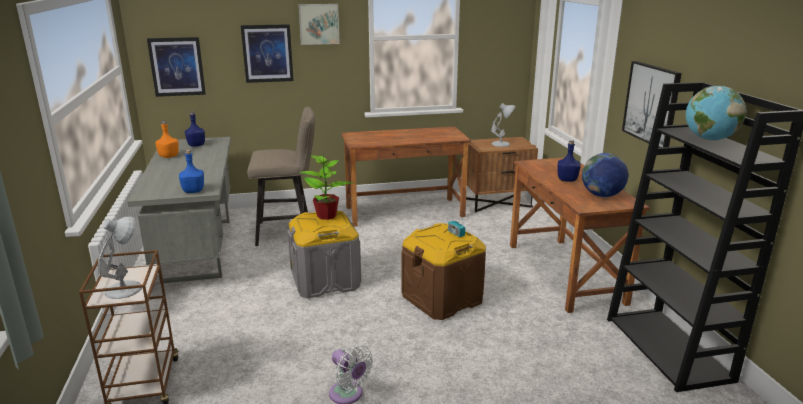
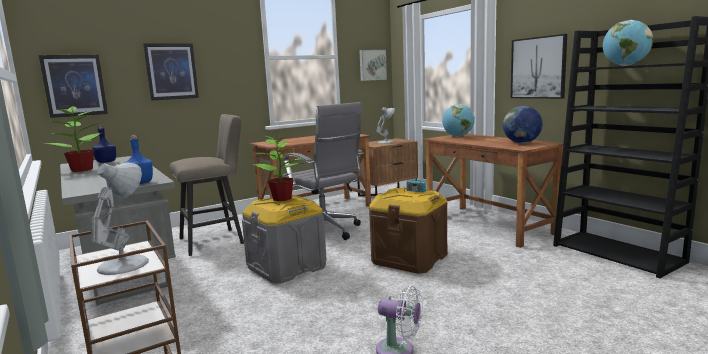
camera: 20 degrees left, 10 degrees down
orange bottle [155,121,179,158] -> potted plant [46,103,101,172]
picture [298,4,340,45] -> picture moved to [359,50,387,81]
blue bottle [558,140,581,182] -> none
none -> grey office chair [282,102,364,240]
none -> globe [442,104,475,137]

